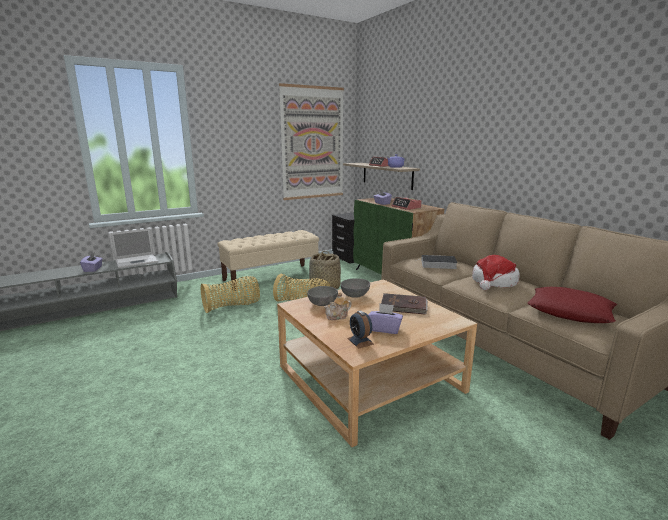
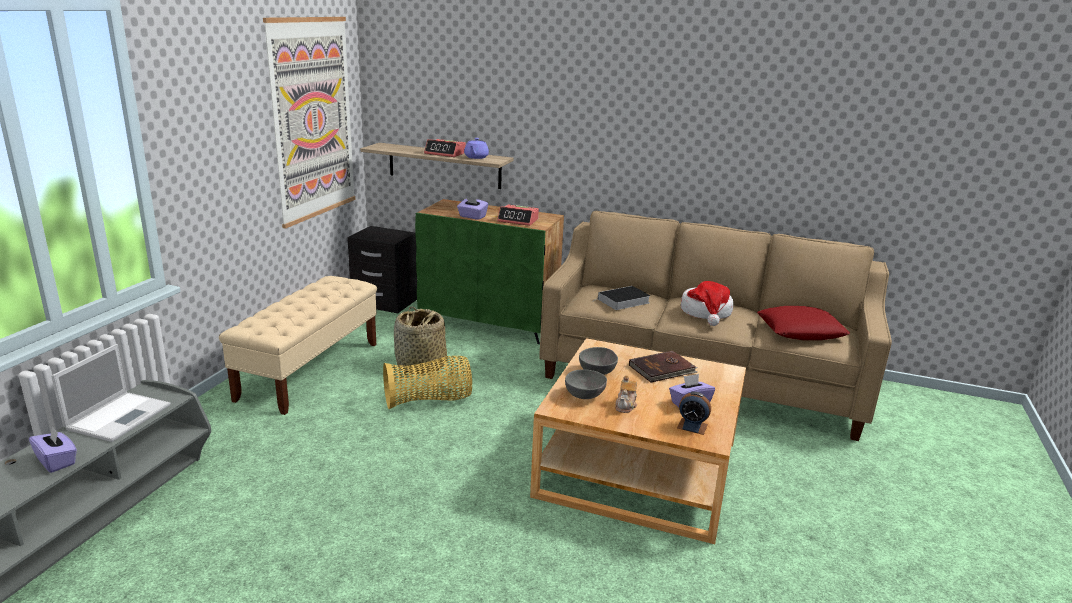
camera: 40 degrees left, 5 degrees up
basket [201,276,260,313] -> none

